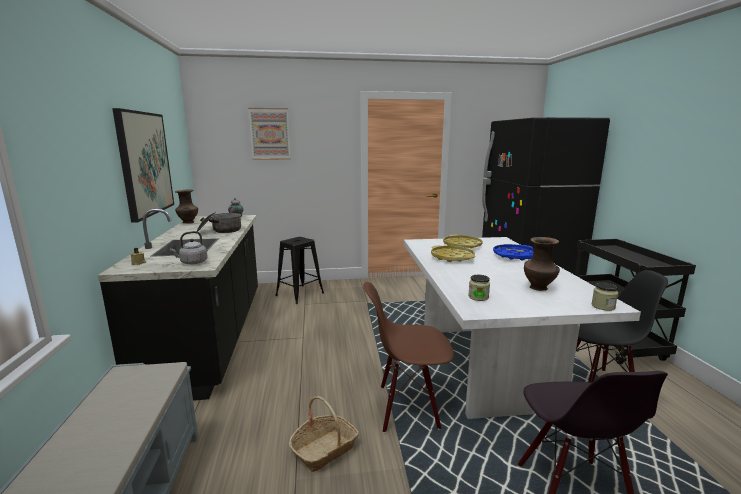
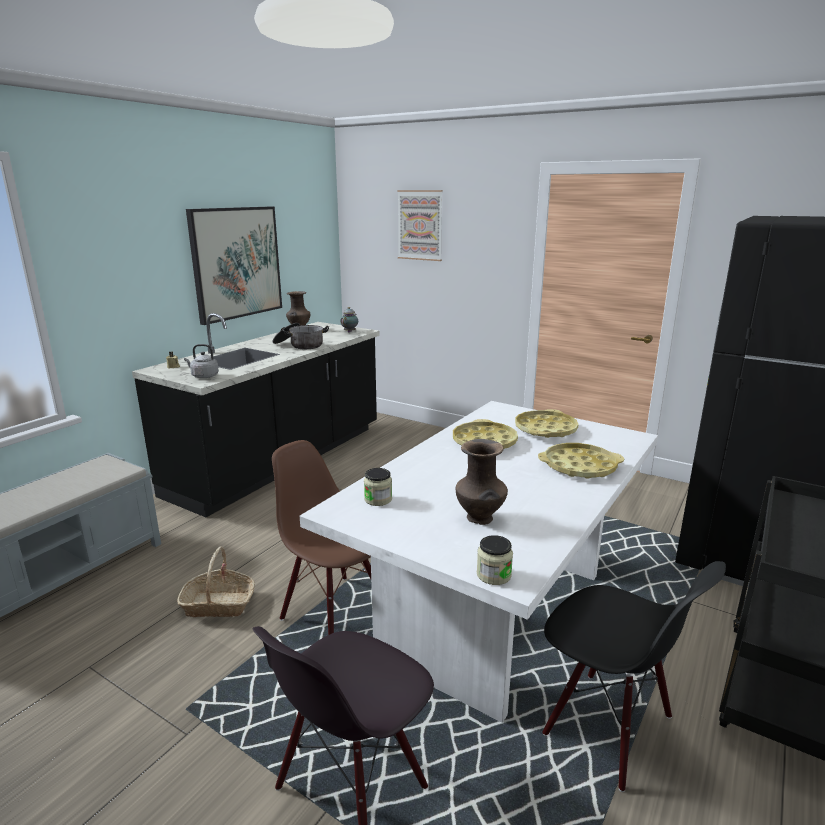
camera: 40 degrees right, 5 degrees up
black stool [275,237,324,304] -> none
blue tray [493,244,534,261] -> yellow tray [538,443,624,479]

